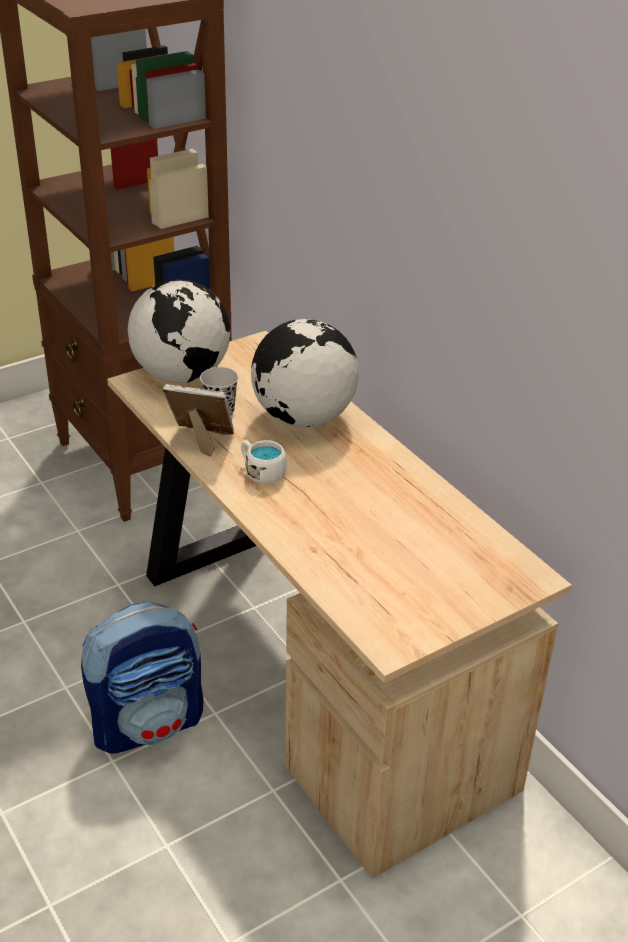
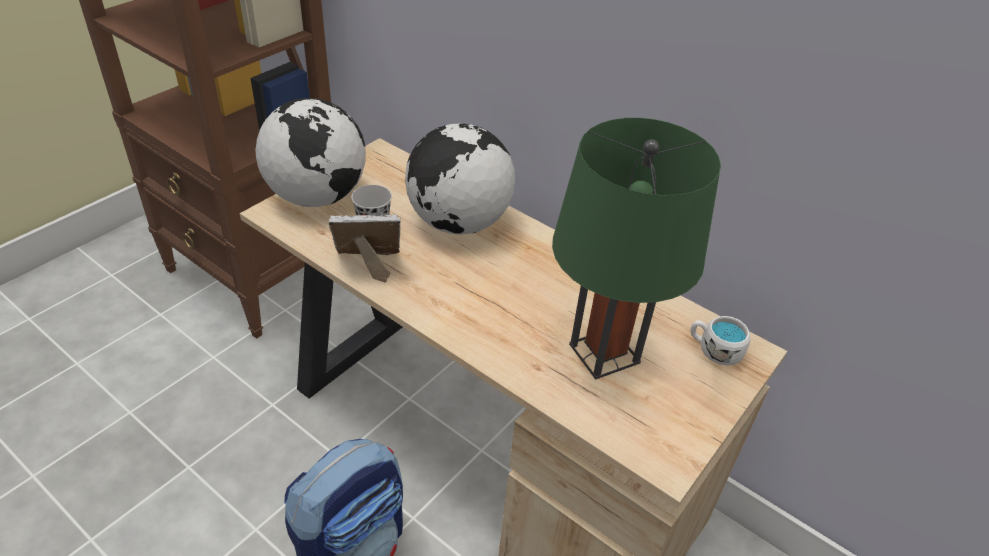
camera: 20 degrees left, 5 degrees up
white mug [241,440,287,484] -> white mug moved to [690,316,750,366]
none -> green table lamp [552,118,721,380]

